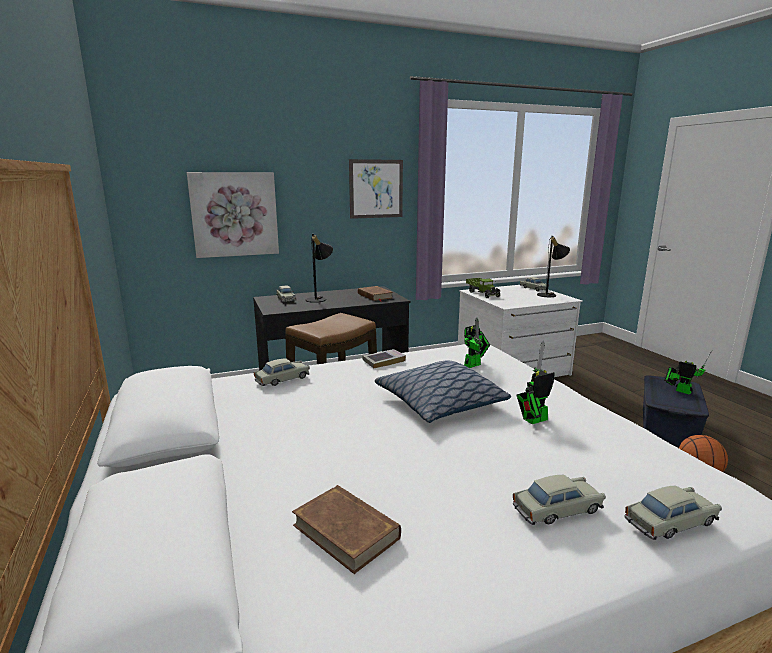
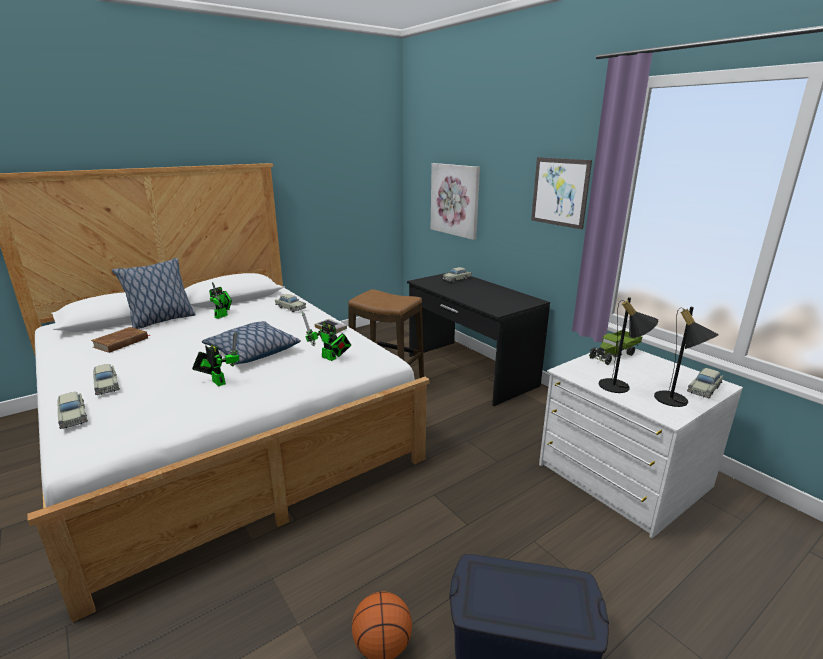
camera: 75 degrees right, 5 degrees up
black table lamp [306,234,333,303] -> black table lamp moved to [599,297,658,393]
brown book [358,286,393,302] -> none
toy robot [664,351,712,395] -> toy robot moved to [209,282,232,319]
none -> pillow [112,258,196,329]

